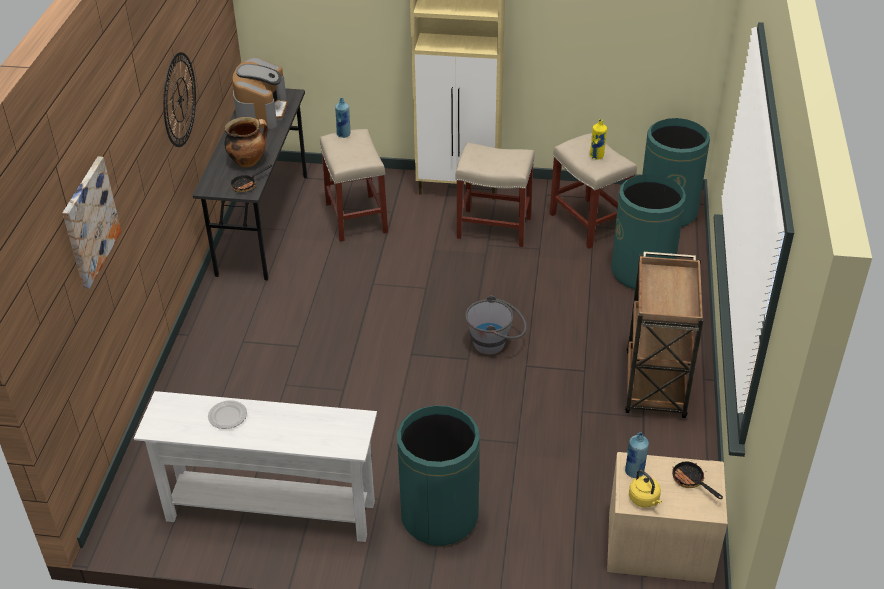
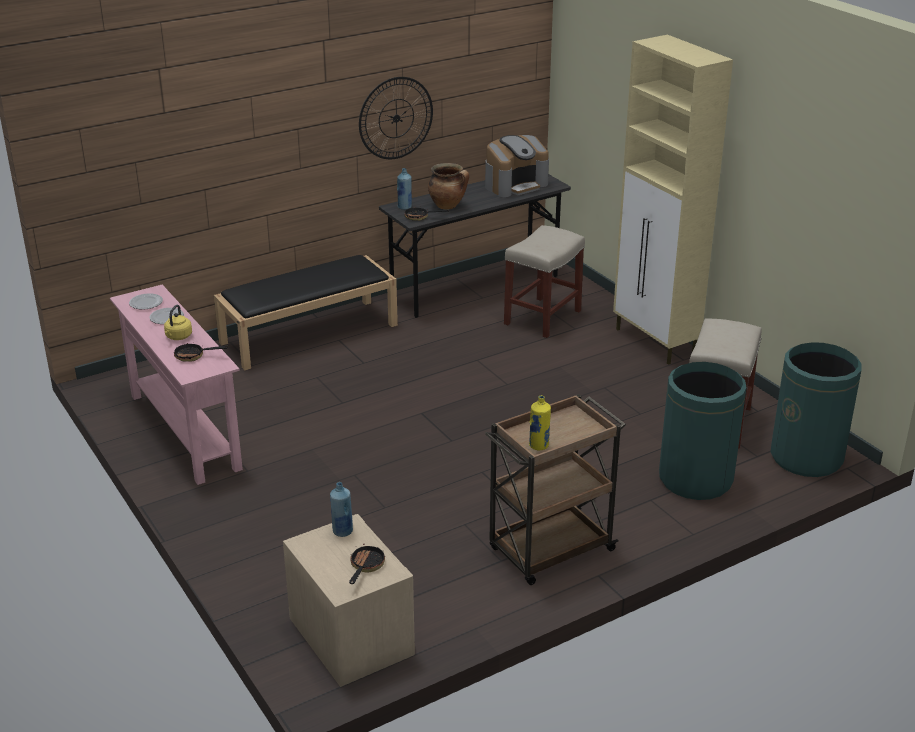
camera: 50 degrees right, 10 degrees down
picture [63,157,121,289] -> none
white console table [134,391,377,542] -> pink console table [110,285,243,485]
blue bottle [335,98,350,138] -> blue bottle moved to [397,168,412,210]
green trash can [397,405,480,546] -> none
beige stool [455,142,535,247] -> none
grey bucket [465,295,527,355] -> none
yellow bottle [590,119,607,160] -> yellow bottle moved to [529,395,551,451]
yellow kettle [629,470,662,508] -> yellow kettle moved to [164,305,192,340]
none -> plate [129,293,163,309]
none -> frying pan [174,342,229,362]
none -> black bench [214,255,398,370]

